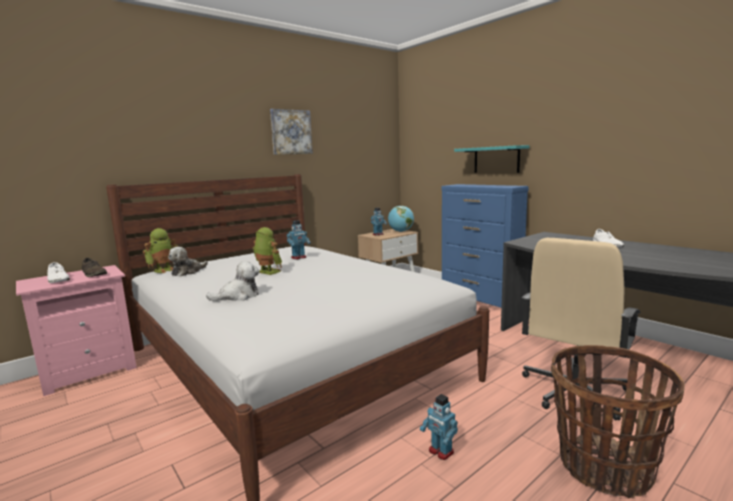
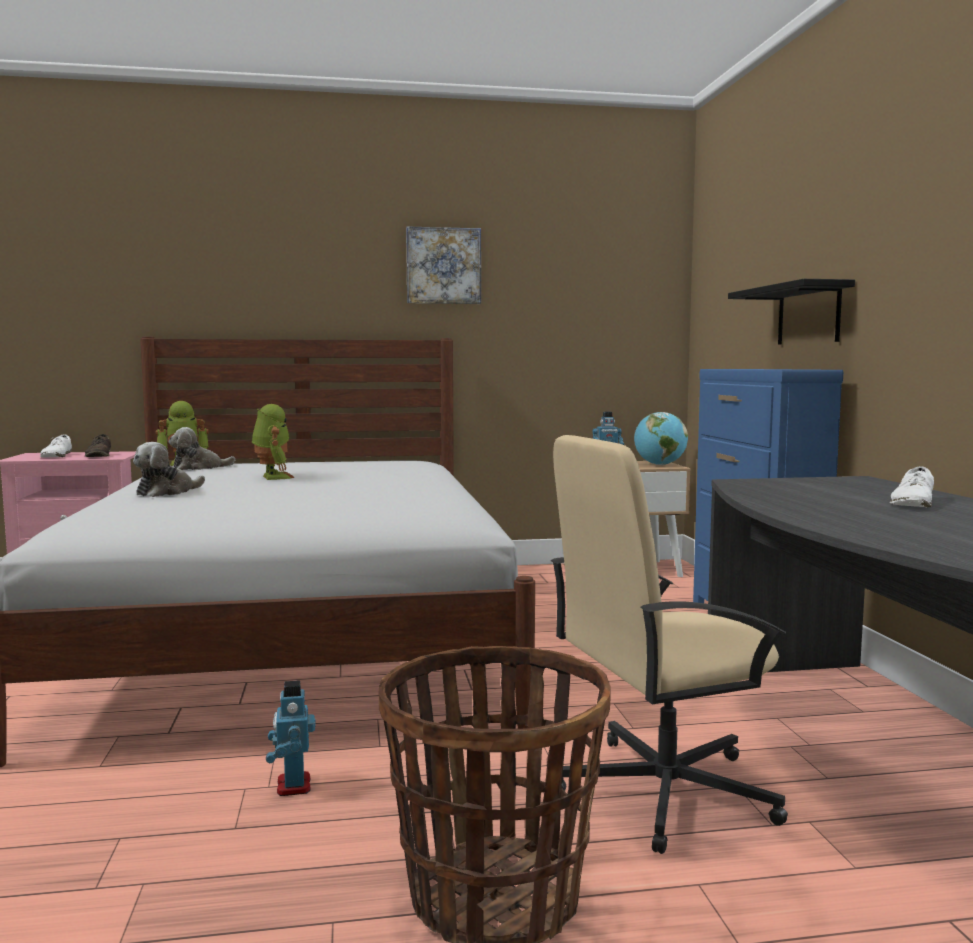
camera: 30 degrees right, 5 degrees down
plush toy [206,261,260,301] -> plush toy turned 120 degrees clockwise [133,442,205,497]
toy robot [287,220,311,260] -> none
turquoise shelf [454,145,530,173] -> black shelf [728,279,855,345]

